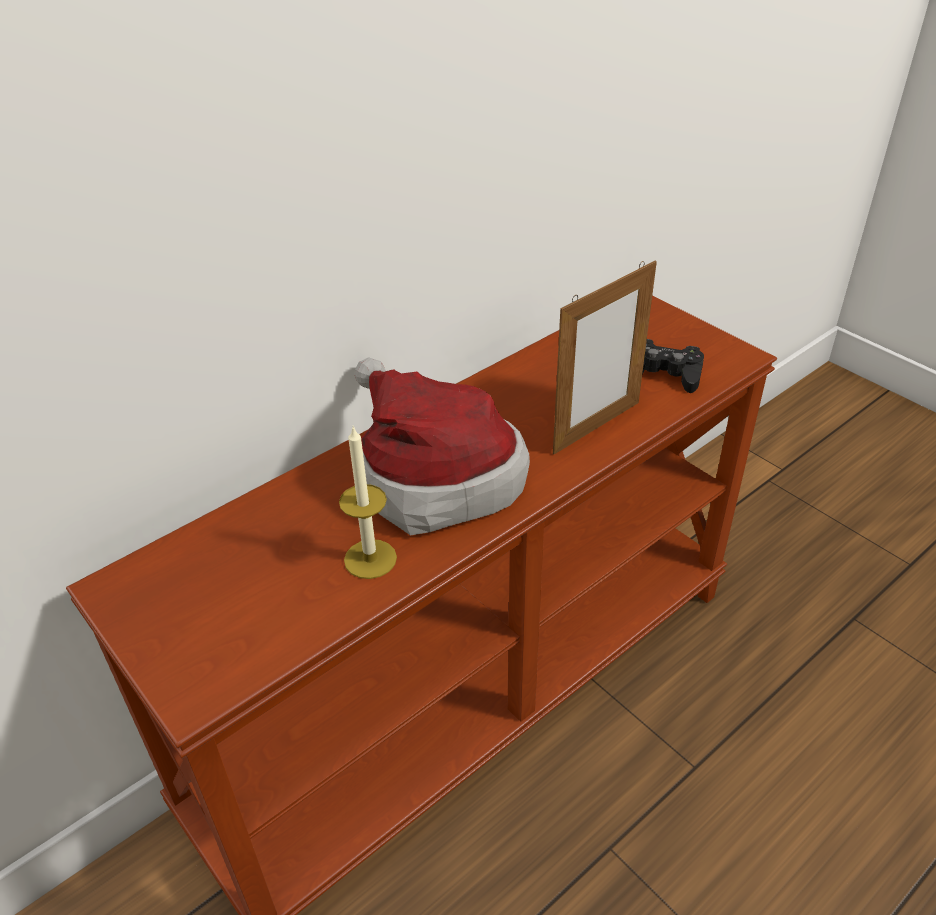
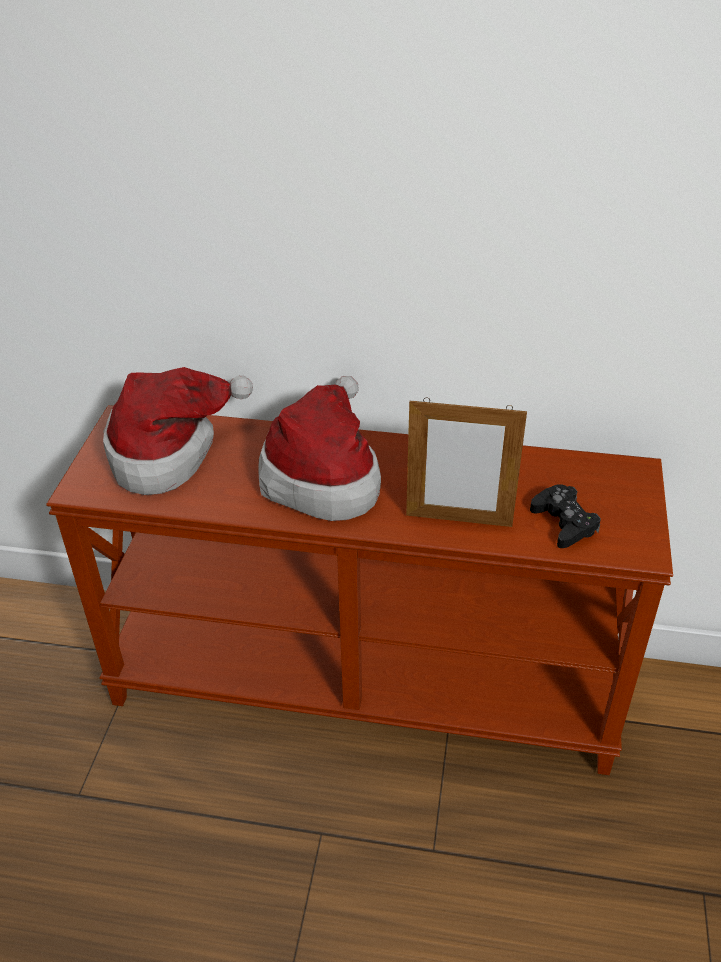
camera: 50 degrees right, 0 degrees up
candle [339,426,397,579] -> none
none -> hat [103,367,253,495]

